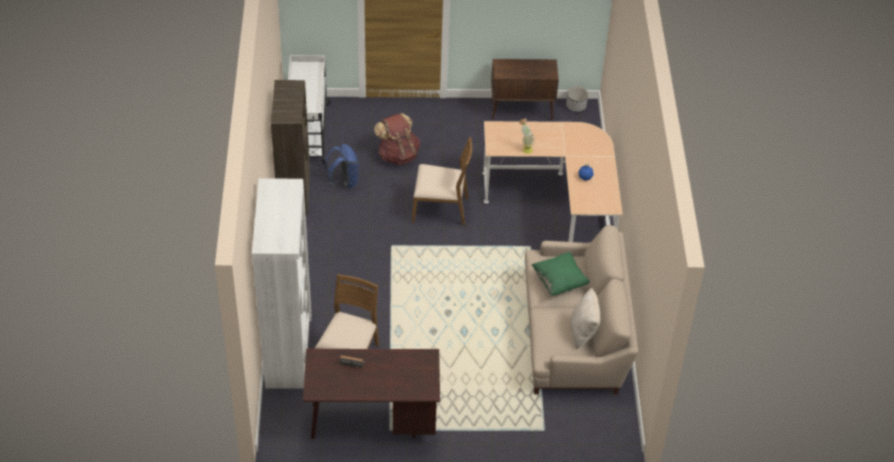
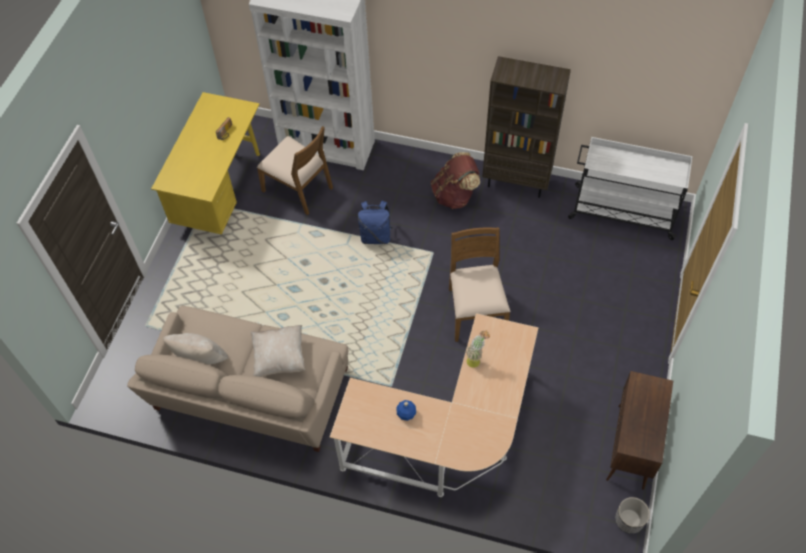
camera: 110 degrees right, 10 degrees up
brown desk [303,349,440,439] -> yellow desk [151,92,260,235]
blue backpack [324,144,359,189] -> blue backpack moved to [358,201,393,244]
brown backpack [374,113,420,165] -> brown backpack moved to [431,152,480,209]
brown chair [412,137,472,225] -> brown chair turned 150 degrees clockwise [449,227,511,342]
green pillow [532,252,590,296] -> beige pillow [251,325,305,377]

